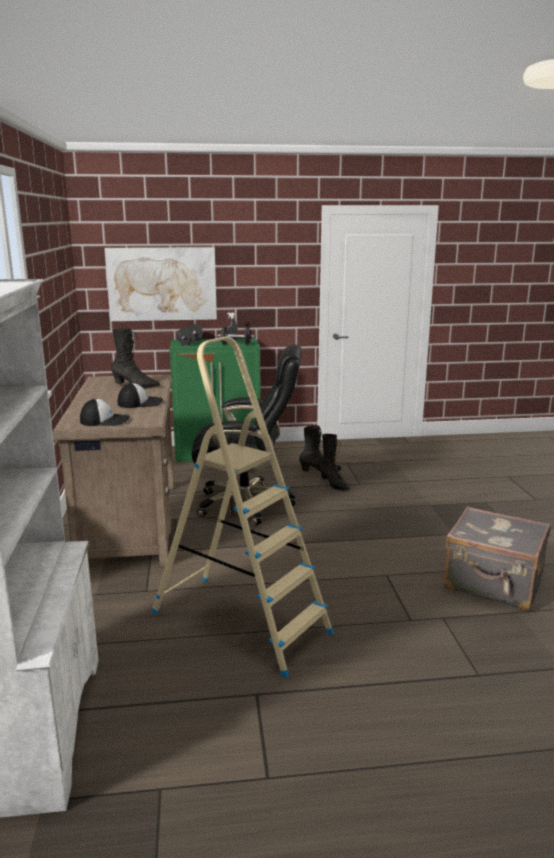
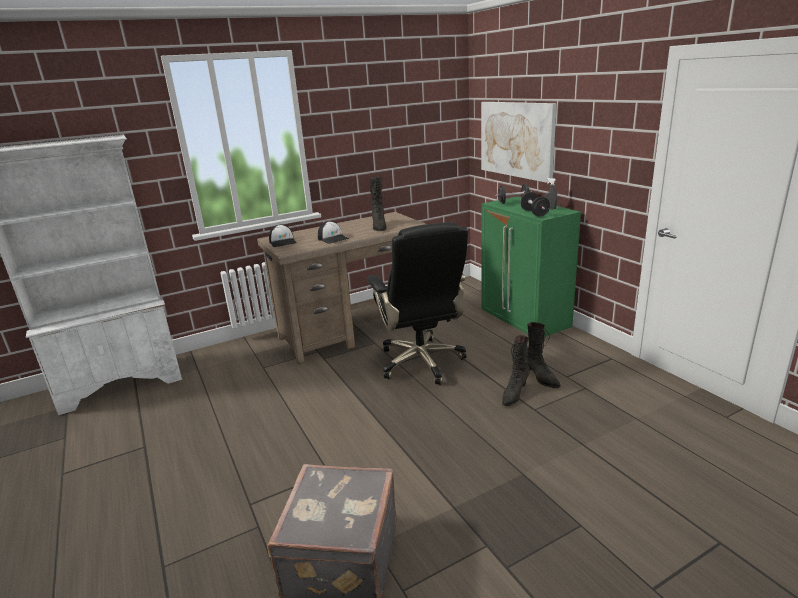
camera: 70 degrees right, 5 degrees up
beige step ladder [152,336,334,678] -> none

